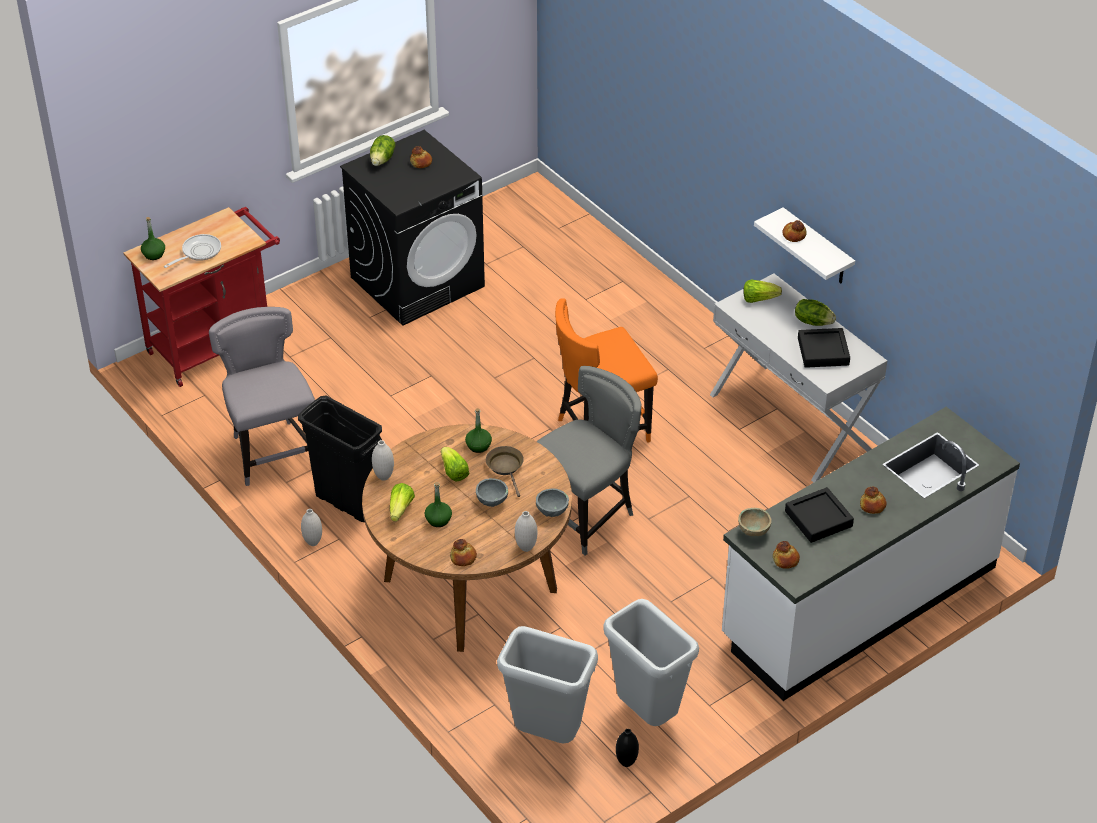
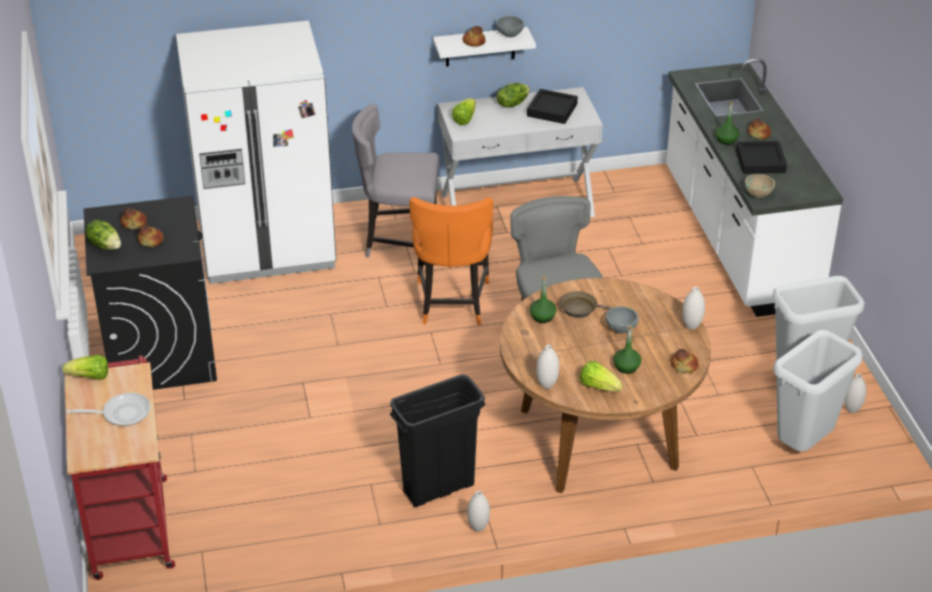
camera: 65 degrees left, 5 degrees down
green bottle [141,217,165,260] -> green bottle moved to [716,101,739,145]
frying pan [164,234,221,268] -> frying pan turned 105 degrees clockwise [67,393,150,426]
grey chair [209,307,315,486] -> grey chair moved to [352,104,439,258]
lettuce [441,447,469,482] -> lettuce moved to [63,355,108,380]
grey bowl [536,488,569,517] -> grey bowl moved to [496,16,524,37]
black vase [616,729,639,767] -> white vase [844,374,866,413]
bread [773,541,800,569] -> bread moved to [137,225,163,247]
none -> white fridge [176,21,336,284]

